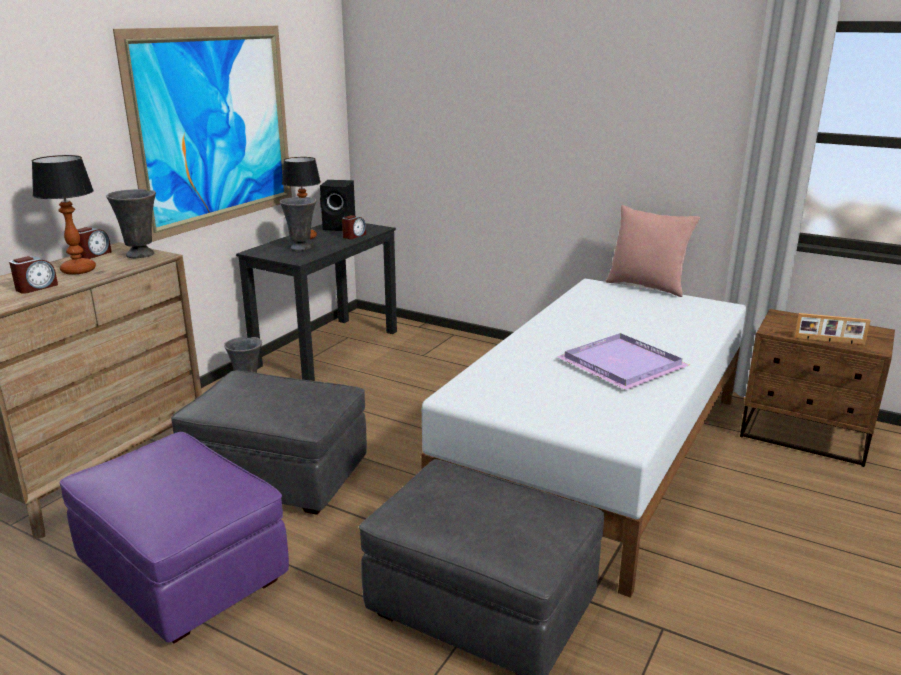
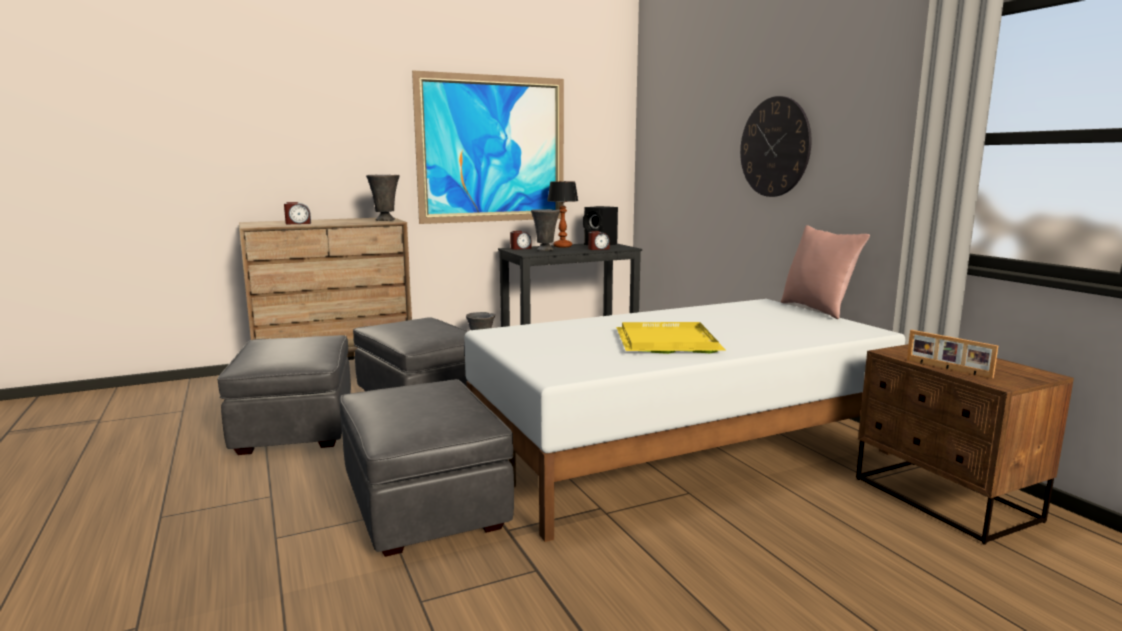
camera: 35 degrees right, 10 degrees down
table lamp [32,155,96,275] -> none
purple ottoman [59,432,289,643] -> grey ottoman [217,335,351,455]
alarm clock [77,227,111,259] -> alarm clock moved to [510,231,532,250]
purple tray [557,333,689,390] -> yellow tray [616,322,725,354]
none -> wall clock [740,96,811,197]

